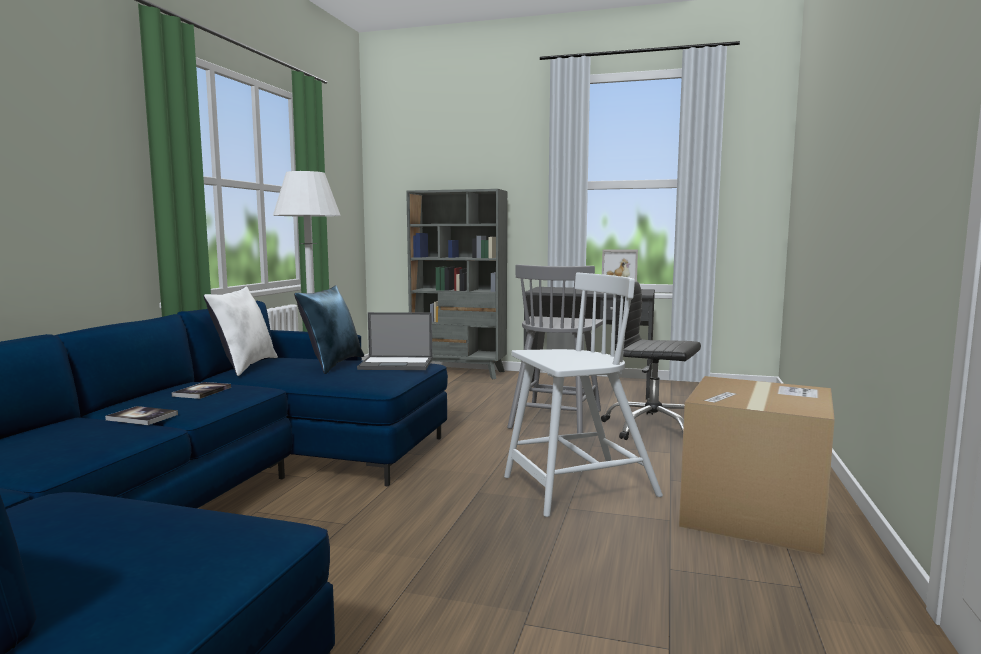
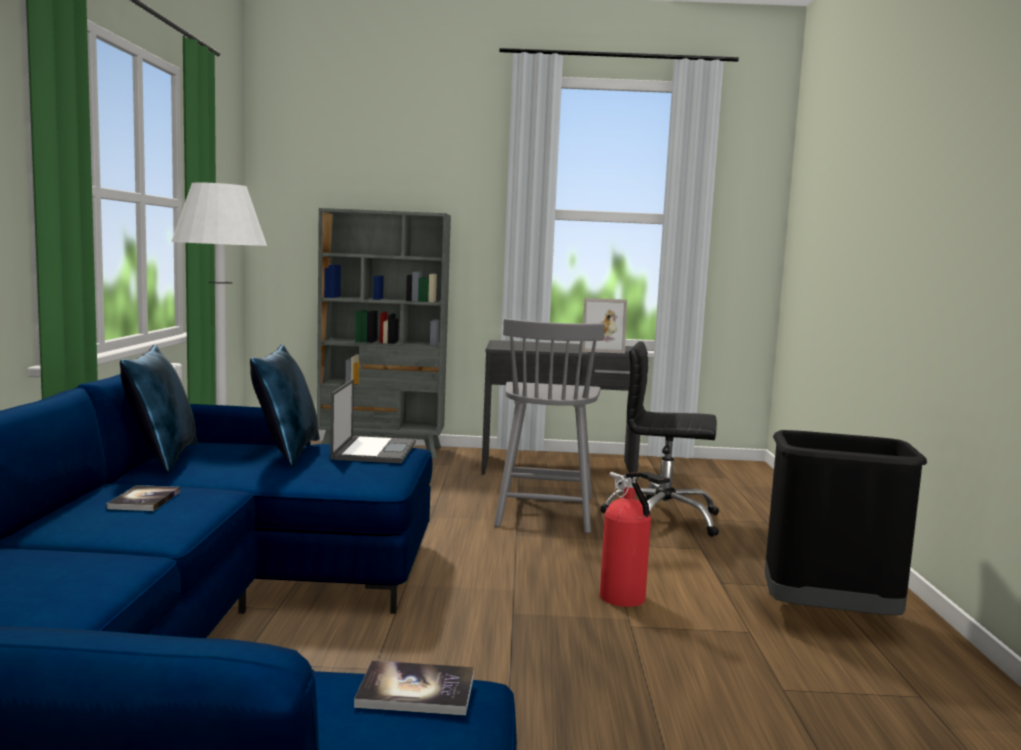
camera: 15 degrees left, 0 degrees up
book [105,406,178,425] -> book moved to [354,660,474,716]
white pillow [204,286,278,376] -> blue pillow [120,345,198,474]
laptop [357,312,432,370] -> laptop turned 75 degrees counterclockwise [330,379,416,464]
white chair [504,273,663,517] -> fire extinguisher [600,472,670,607]
cardboard box [679,376,835,556] -> black trash can [765,430,927,615]

